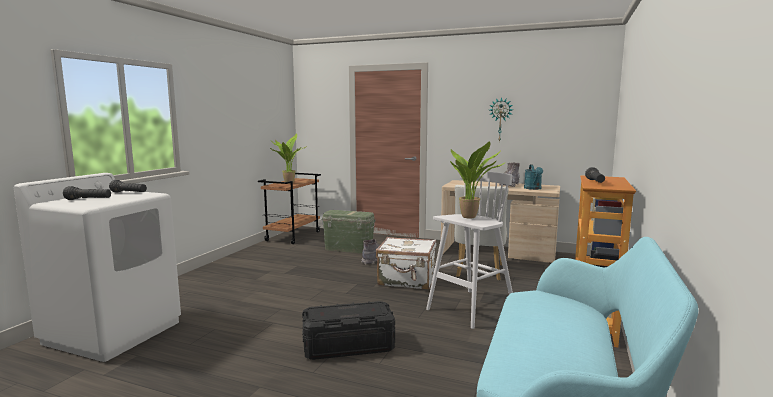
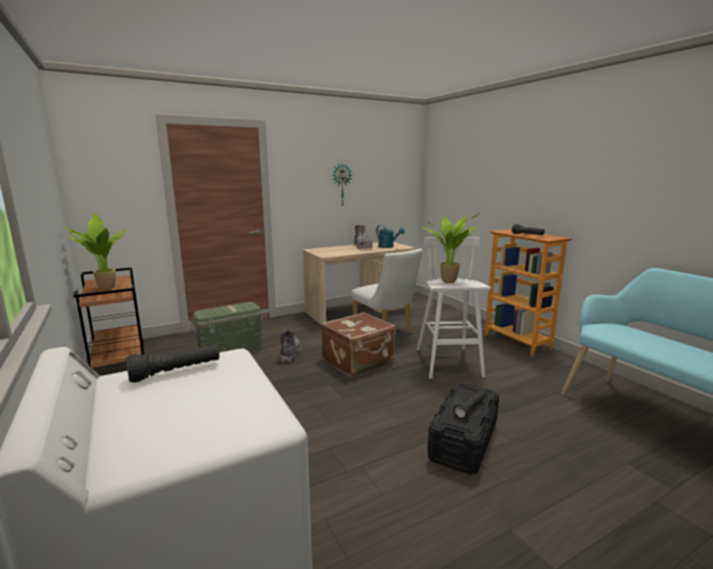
camera: 50 degrees left, 5 degrees up
black flashlight [63,186,111,200] -> black flashlight moved to [453,390,487,419]
white suitcase [376,237,436,290] -> brown suitcase [320,312,396,376]

